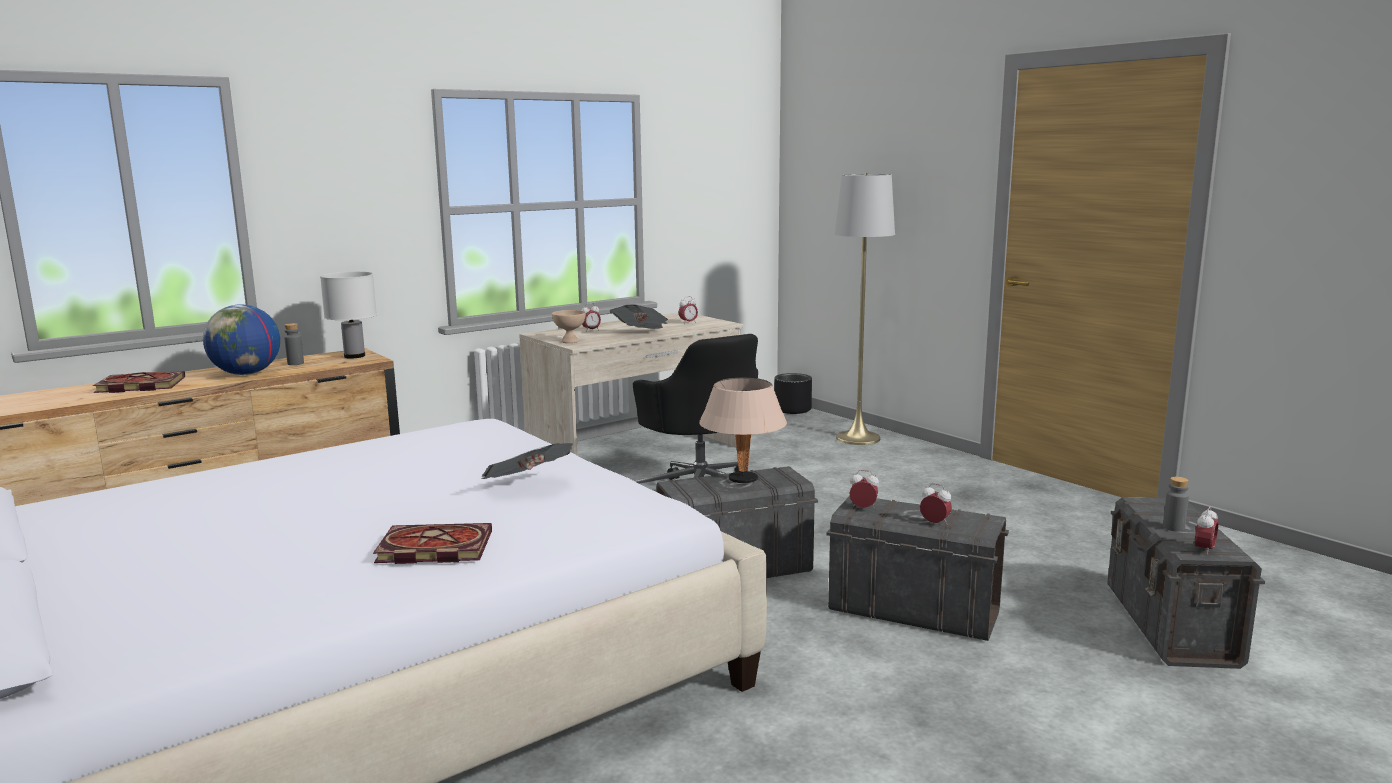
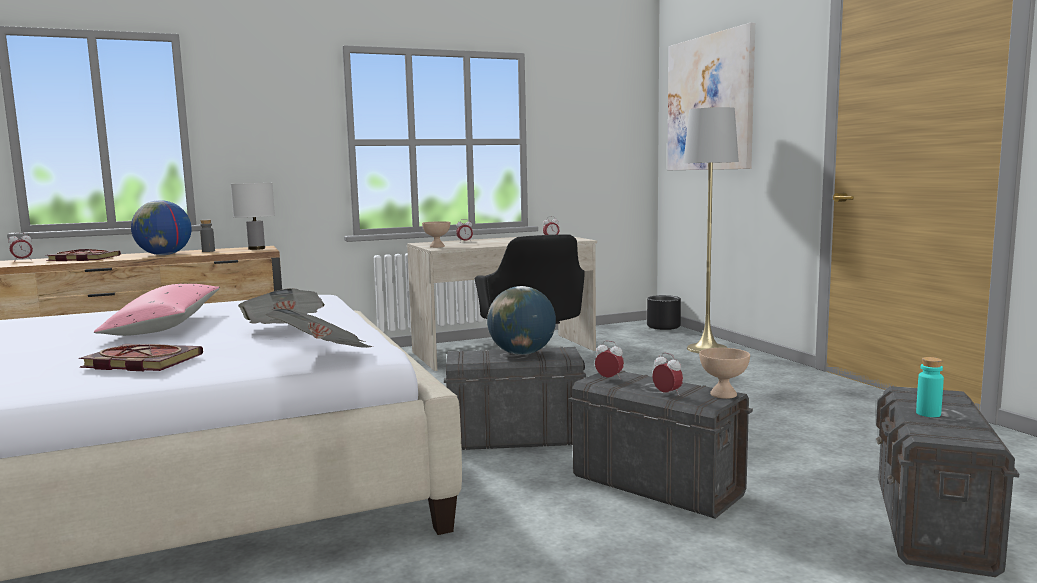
camera: 15 degrees right, 5 degrees down
newspaper [610,304,667,329] -> newspaper moved to [266,309,373,348]
beige table lamp [699,378,787,483] -> globe [487,286,556,355]
grey bottle [1163,477,1189,531] -> turquoise bottle [916,357,944,417]
alarm clock [1195,507,1219,556] -> alarm clock moved to [8,232,33,262]
none -> pink pillow [94,284,220,336]
none -> picture [667,22,755,170]
none -> beige bowl [699,348,750,399]

